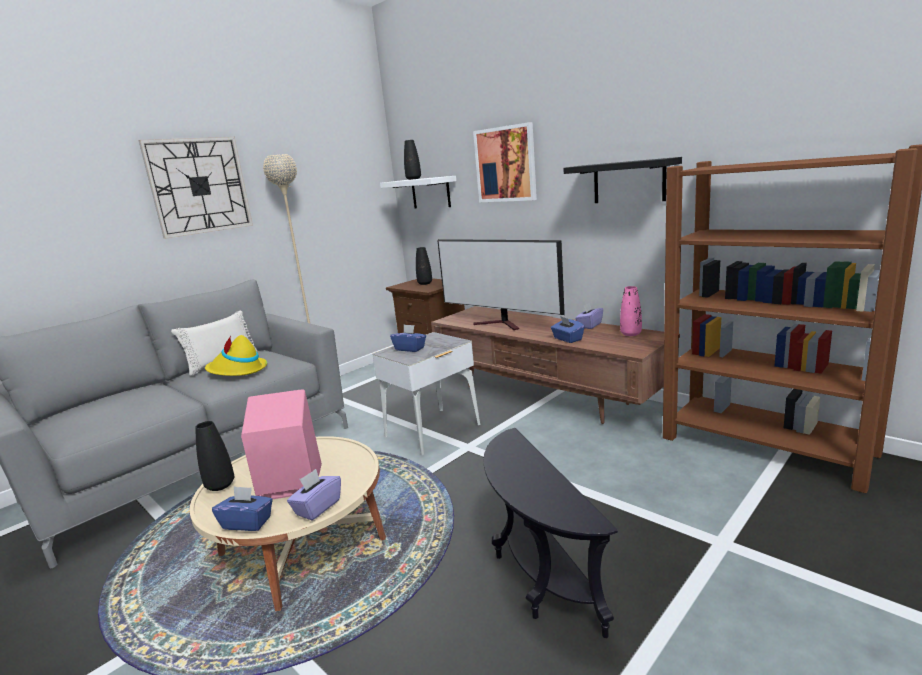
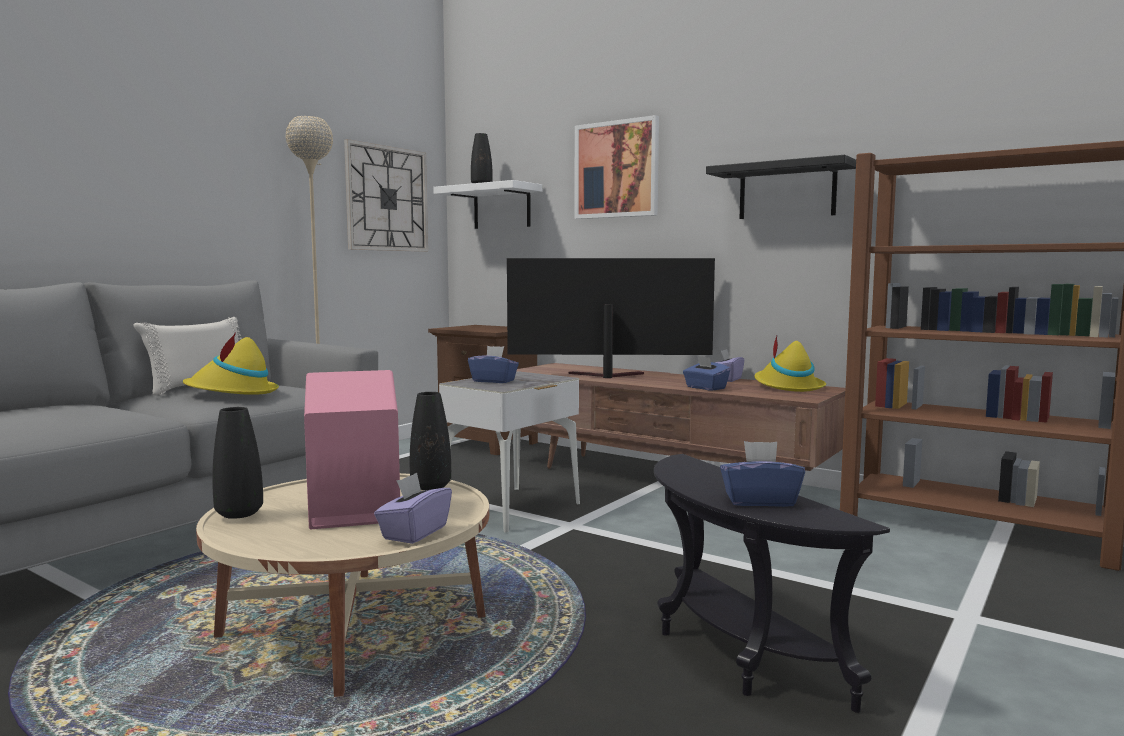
camera: 10 degrees left, 10 degrees down
wall clock [138,137,253,239] -> wall clock moved to [344,139,428,252]
blue tissue box [212,486,273,531] -> blue tissue box moved to [720,441,805,507]
black vase [416,247,432,285] -> black vase moved to [410,392,451,490]
television [438,239,565,330] -> television turned 150 degrees clockwise [507,258,715,378]
pink vase [620,286,642,336] -> yellow hat [754,336,826,392]

